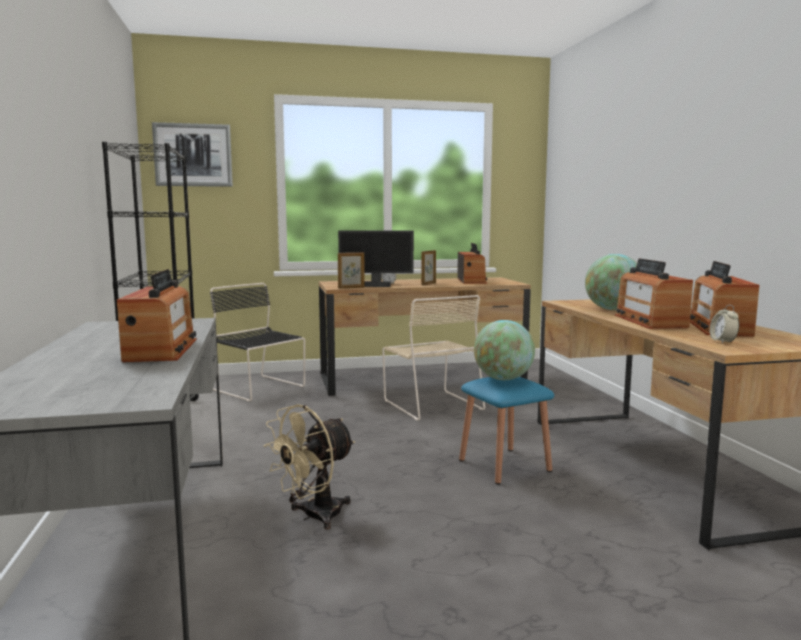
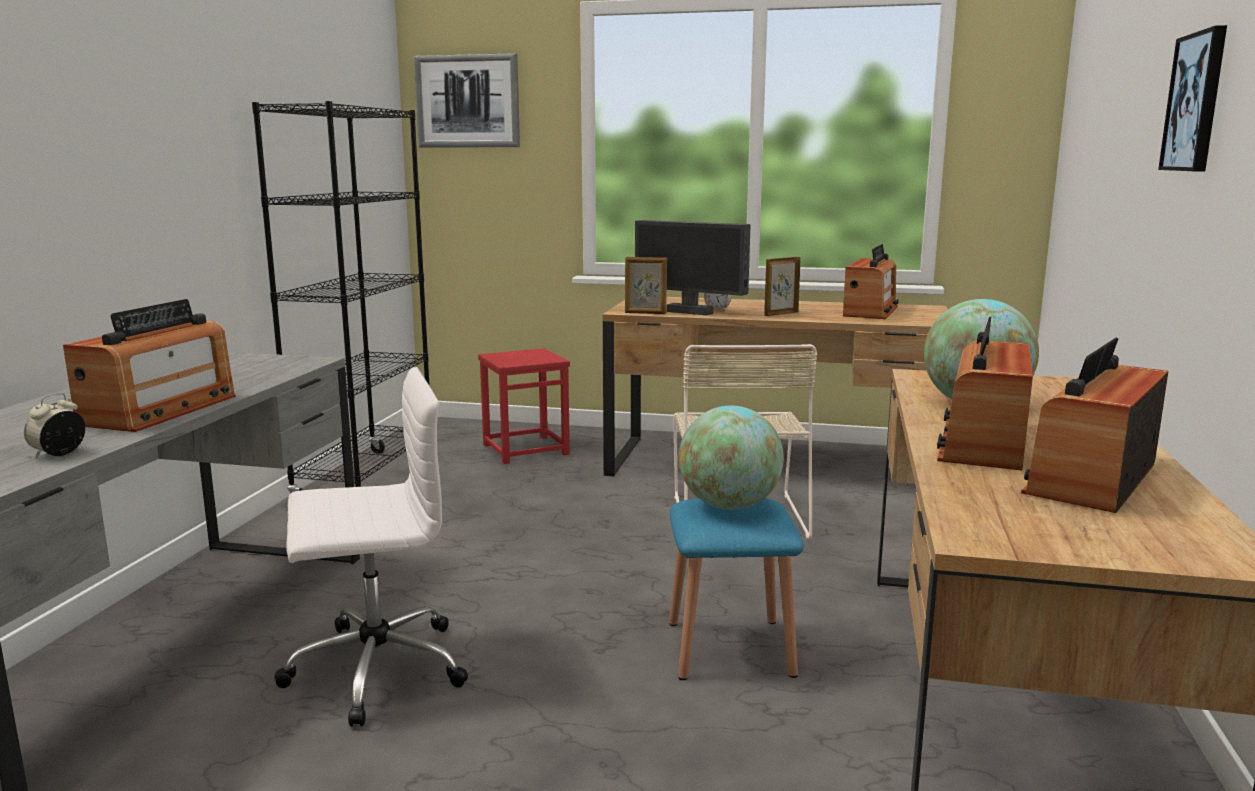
camera: 25 degrees right, 5 degrees up
black chair [210,283,305,402] -> red stool [478,348,570,464]
beige fan [264,404,355,530] -> white office chair [275,367,468,726]
alarm clock [710,305,739,344] -> alarm clock moved to [24,393,86,457]
none -> picture [1158,25,1227,171]

